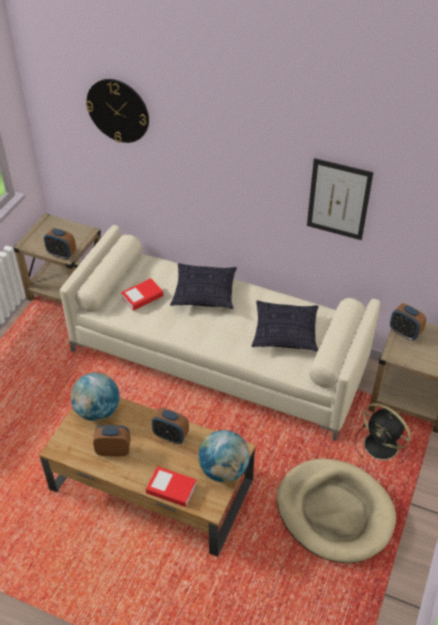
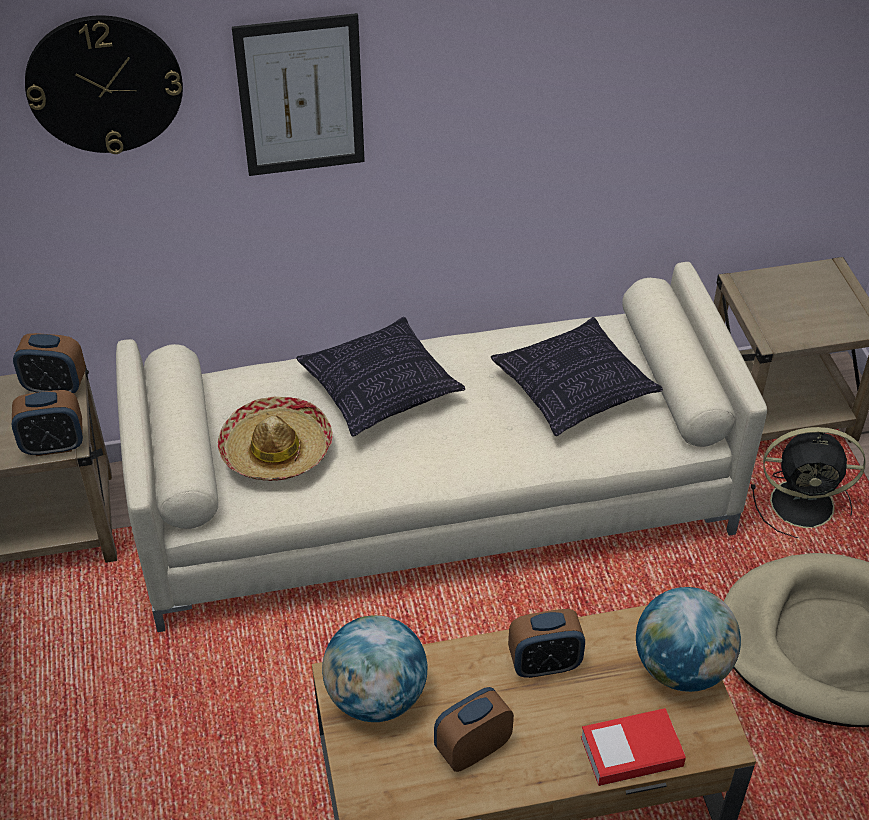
camera: 35 degrees left, 0 degrees up
book [121,278,164,311] -> hat [218,397,333,481]
picture [307,158,374,240] -> picture moved to [232,13,365,176]
alarm clock [390,304,426,340] -> alarm clock moved to [13,333,86,393]

